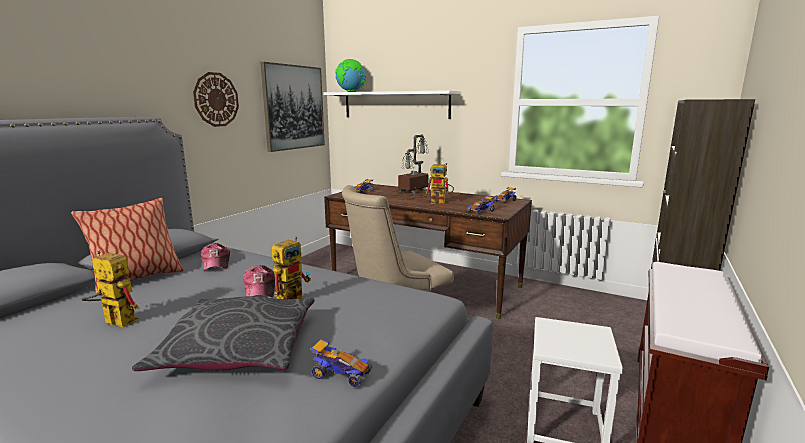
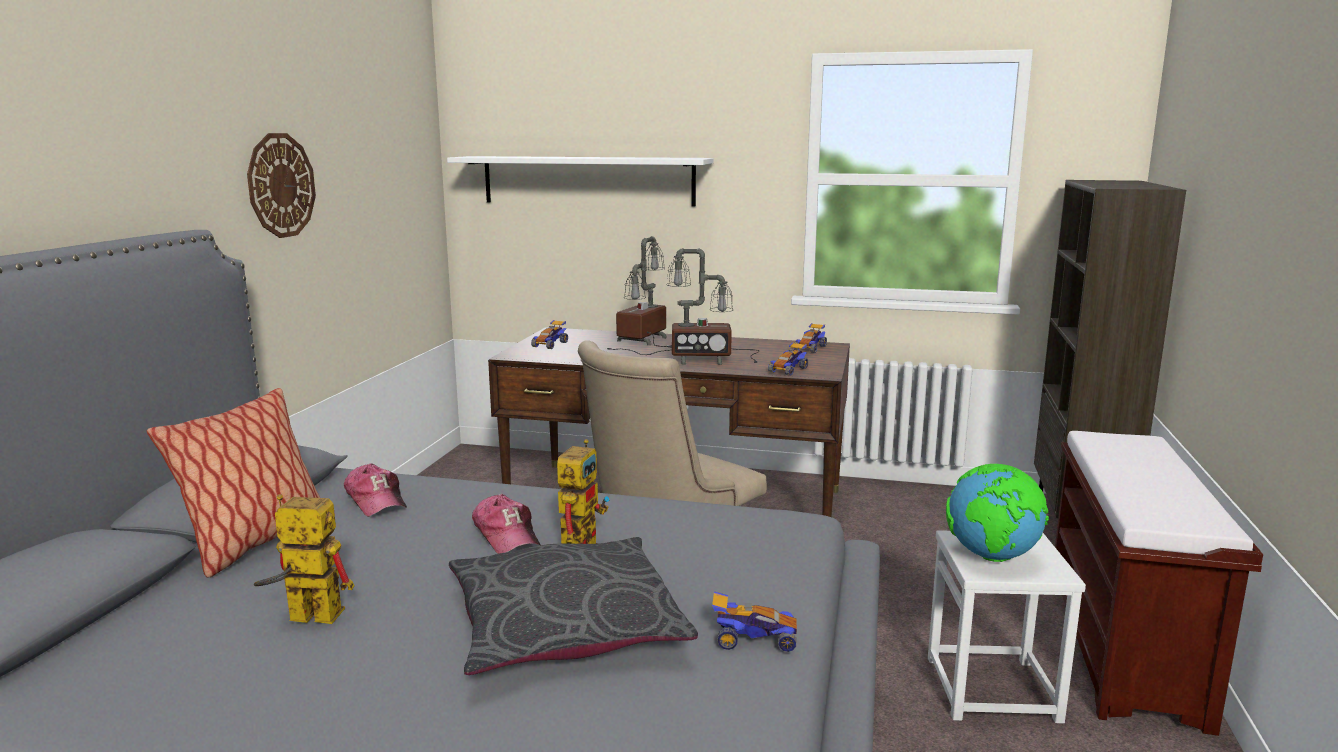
camera: 15 degrees left, 0 degrees up
picture [260,62,325,152] -> none
globe [335,59,366,92] -> globe moved to [946,464,1049,562]
toy robot [426,163,454,205] -> table lamp [666,248,759,365]

